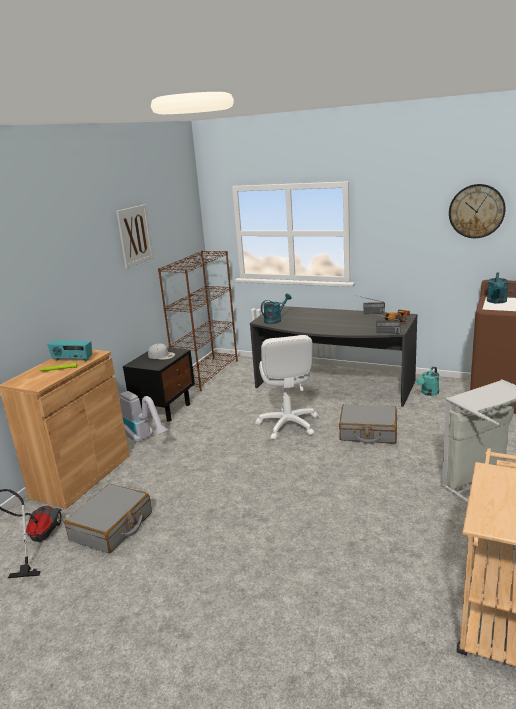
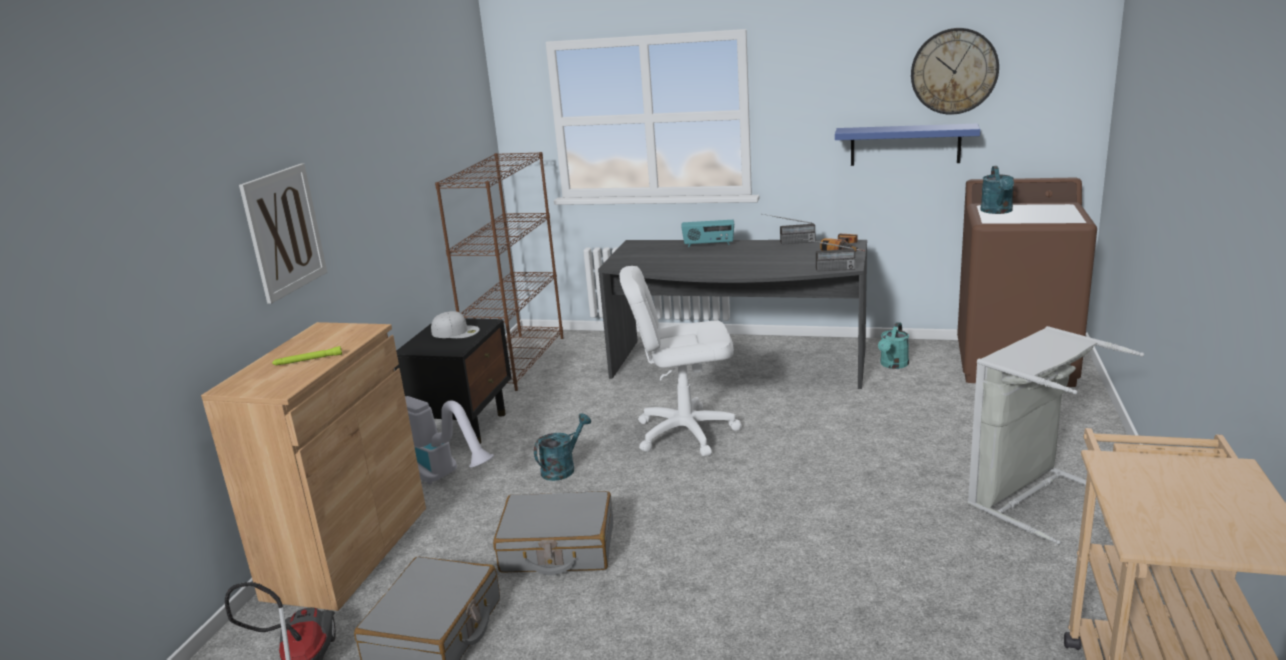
camera: 10 degrees left, 0 degrees up
radio [48,340,92,362] -> radio moved to [681,220,734,247]
picture [116,204,154,268] -> picture moved to [239,163,327,304]
white office chair [255,335,318,440] -> white office chair turned 105 degrees clockwise [619,266,742,456]
turquoise watering can [261,293,292,324] -> turquoise watering can moved to [534,413,591,481]
grey suitcase [339,404,397,444] -> grey suitcase moved to [493,491,613,575]
none -> blue shelf [835,124,980,166]

